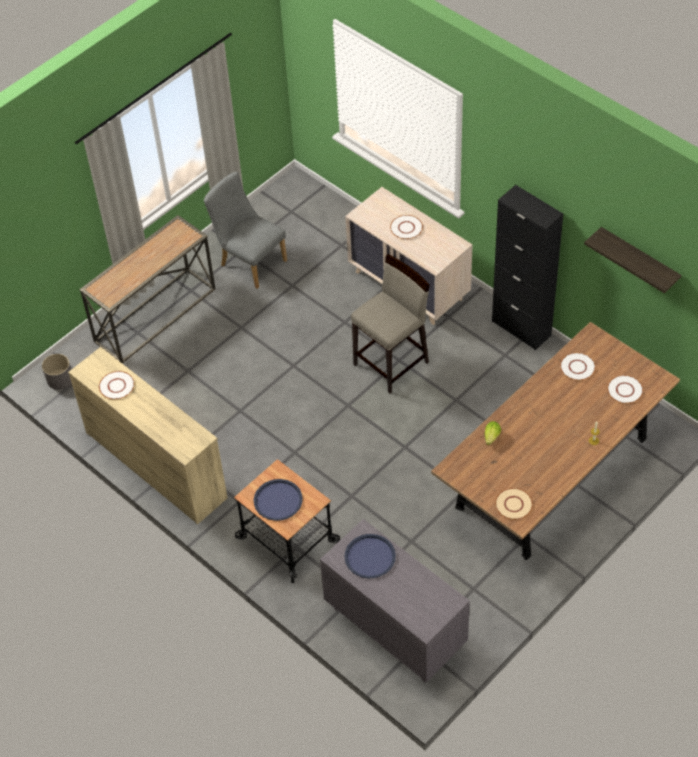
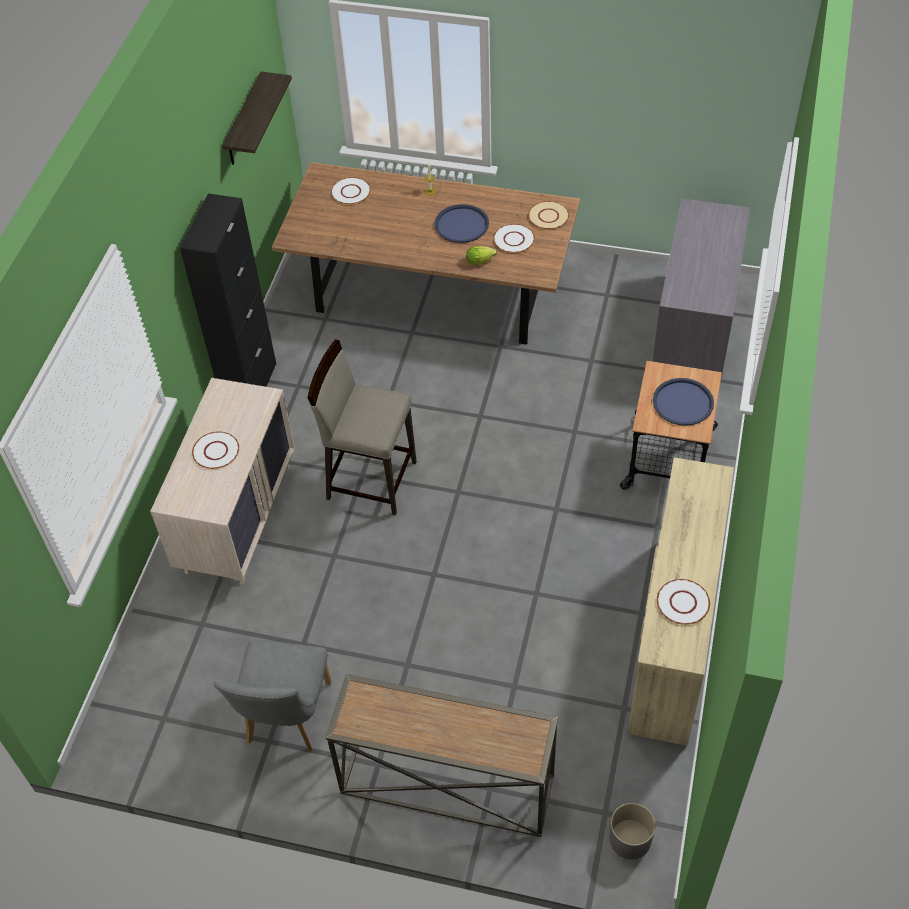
camera: 120 degrees left, 0 degrees up
blue tray [344,534,396,578] -> blue tray moved to [435,204,489,243]
white plate [560,353,596,380] -> white plate moved to [493,224,535,253]

